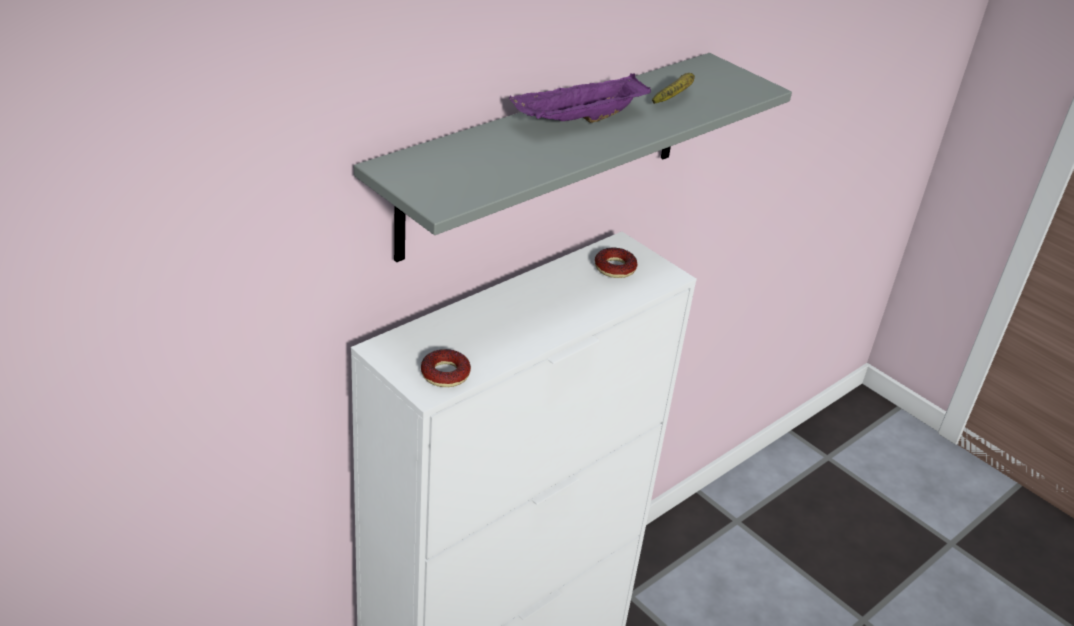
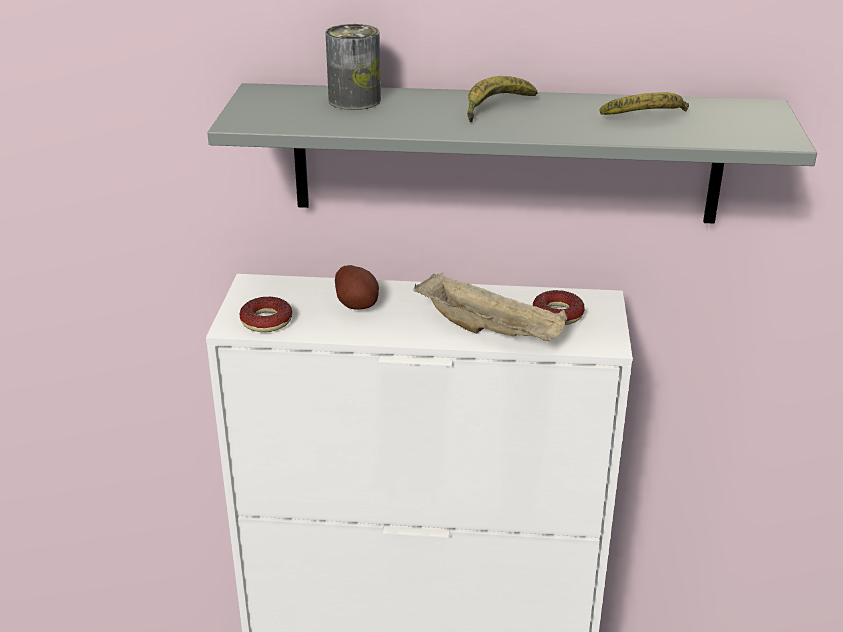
camera: 50 degrees right, 5 degrees down
purple tray [510,73,651,123] -> banana [467,76,538,122]
none -> can [325,24,381,110]
none -> potato [335,265,379,310]
none -> beige tray [413,273,567,341]

